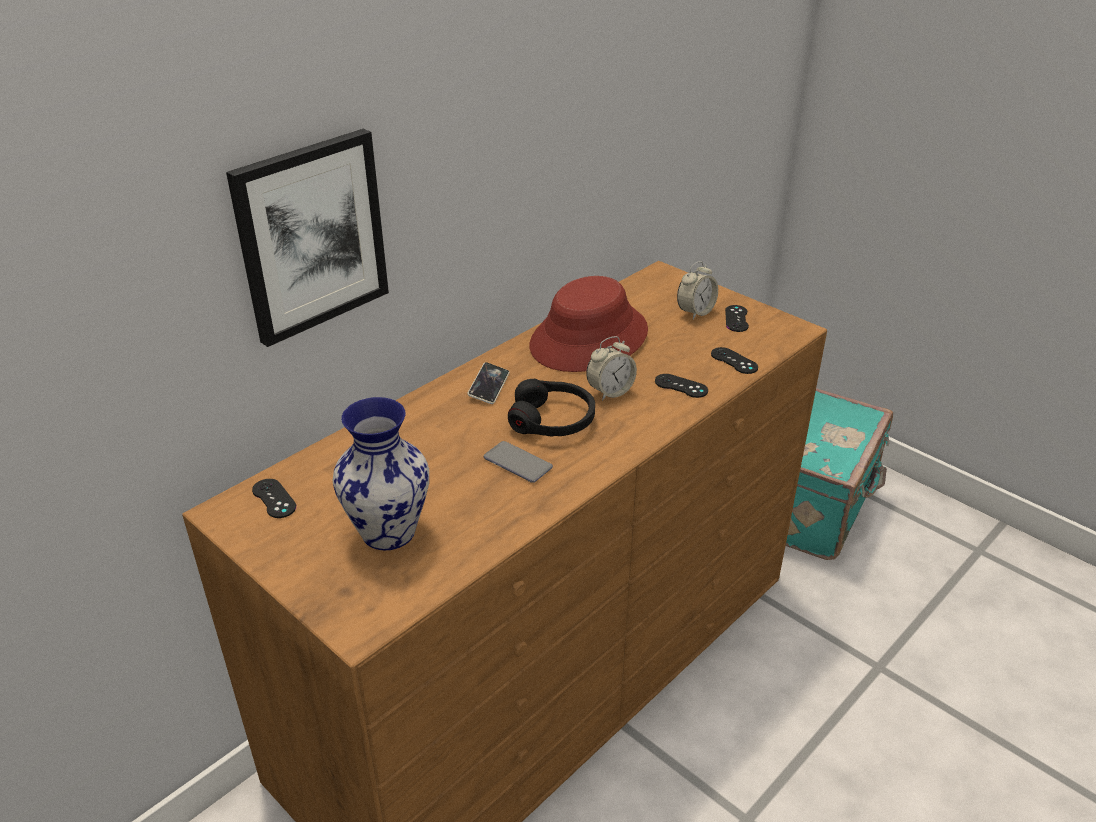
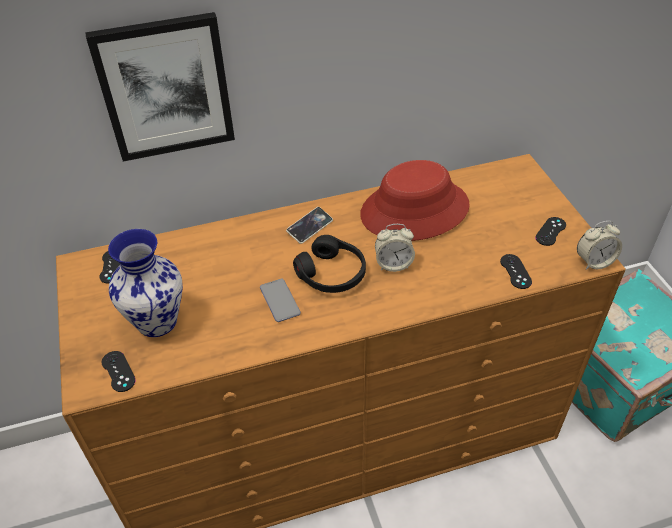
camera: 30 degrees right, 10 degrees up
black game controller [655,374,708,398] -> black game controller moved to [101,351,136,392]
alarm clock [677,261,718,320] -> alarm clock moved to [577,221,622,270]

